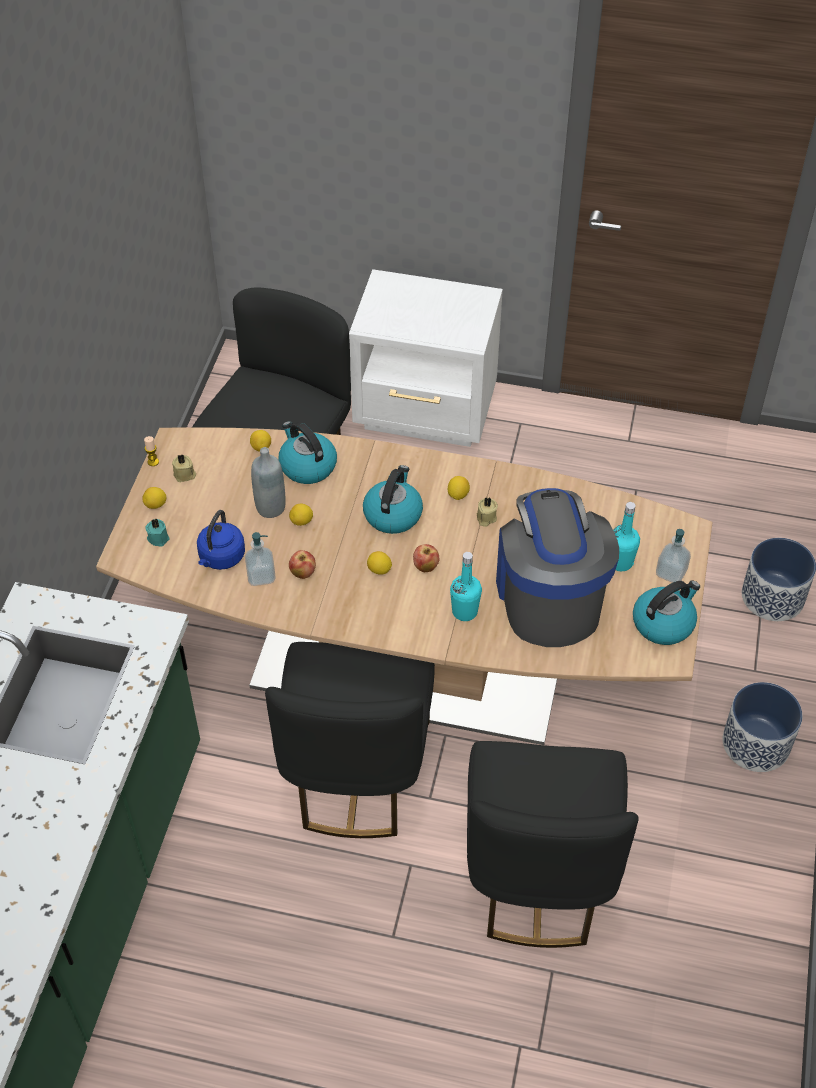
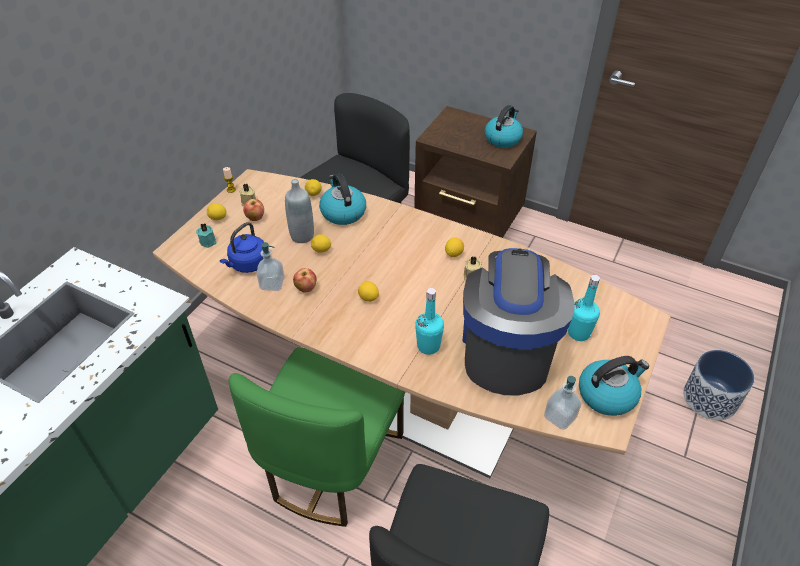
camera: 15 degrees right, 5 degrees down
black chair [265,642,435,838] -> green chair [229,347,405,527]
white nightstand [349,269,503,447] -> brown nightstand [414,106,537,238]
kettle [363,465,423,534] -> kettle moved to [485,105,523,148]
apple [413,544,439,572] -> apple moved to [243,199,264,221]
soap dispenser [656,529,691,583] -> soap dispenser moved to [544,376,581,430]
planter [723,682,803,772] -> none

